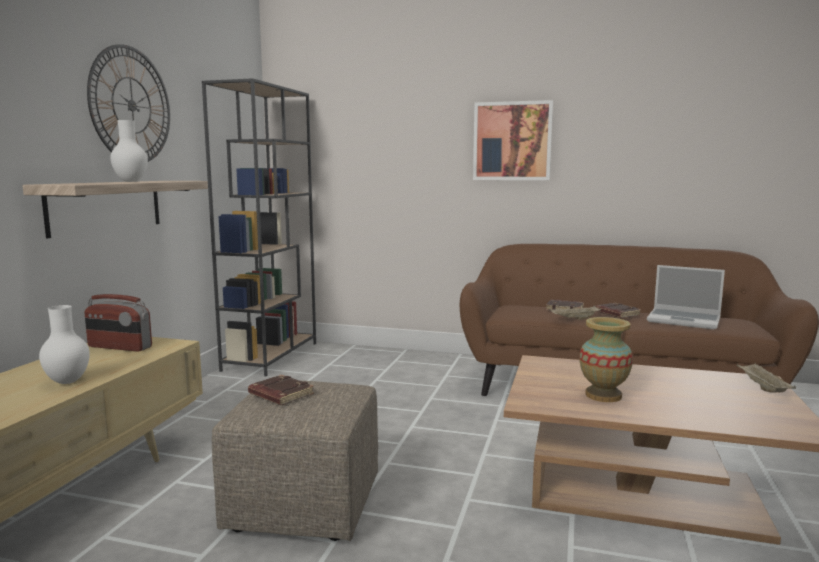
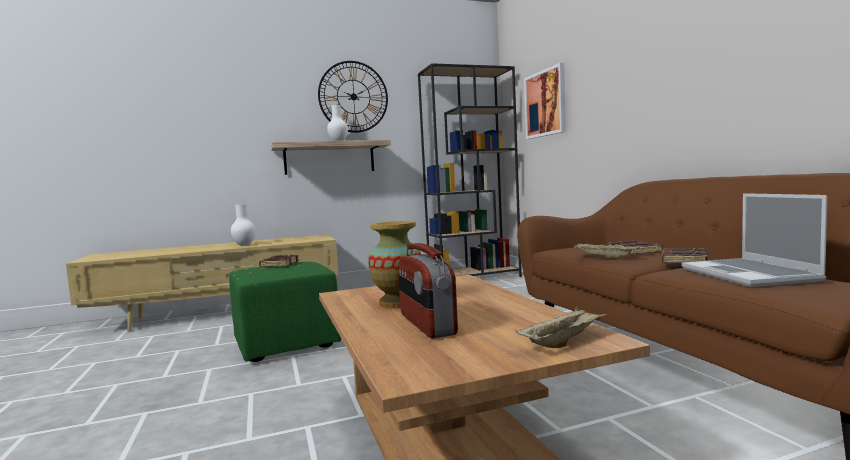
camera: 55 degrees right, 5 degrees down
radio [84,294,152,352] -> radio moved to [398,243,458,339]
beige ottoman [212,381,378,541] -> green ottoman [229,262,341,362]
picture [473,100,553,180] -> picture moved to [524,63,566,139]

